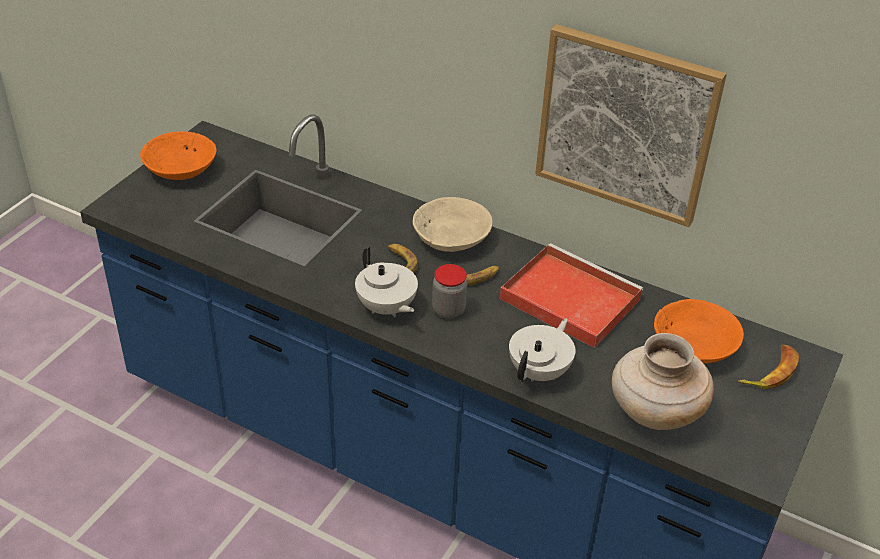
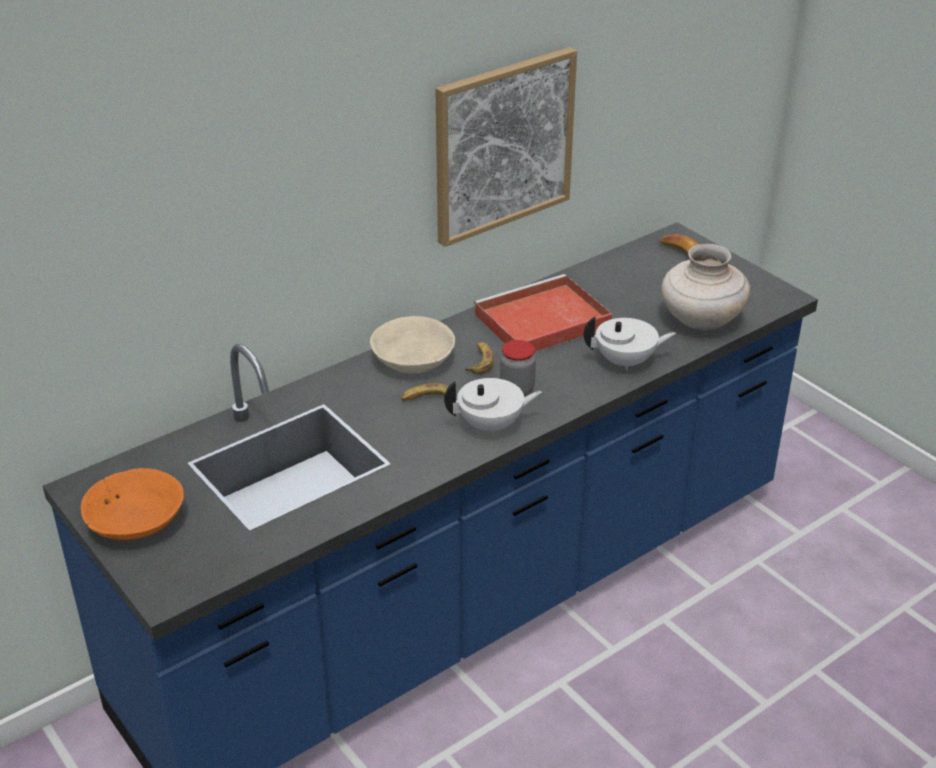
camera: 65 degrees left, 5 degrees down
white teapot [509,318,575,382] -> white teapot turned 120 degrees clockwise [584,317,676,372]
orange bowl [654,299,744,364] -> none

